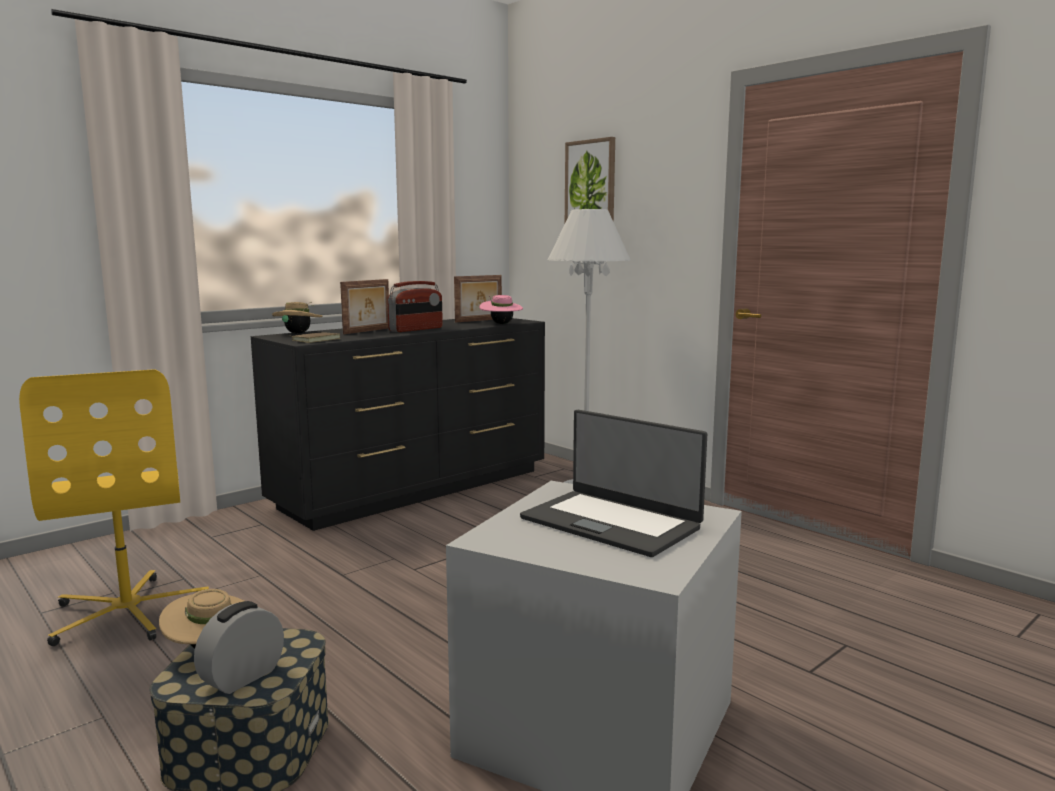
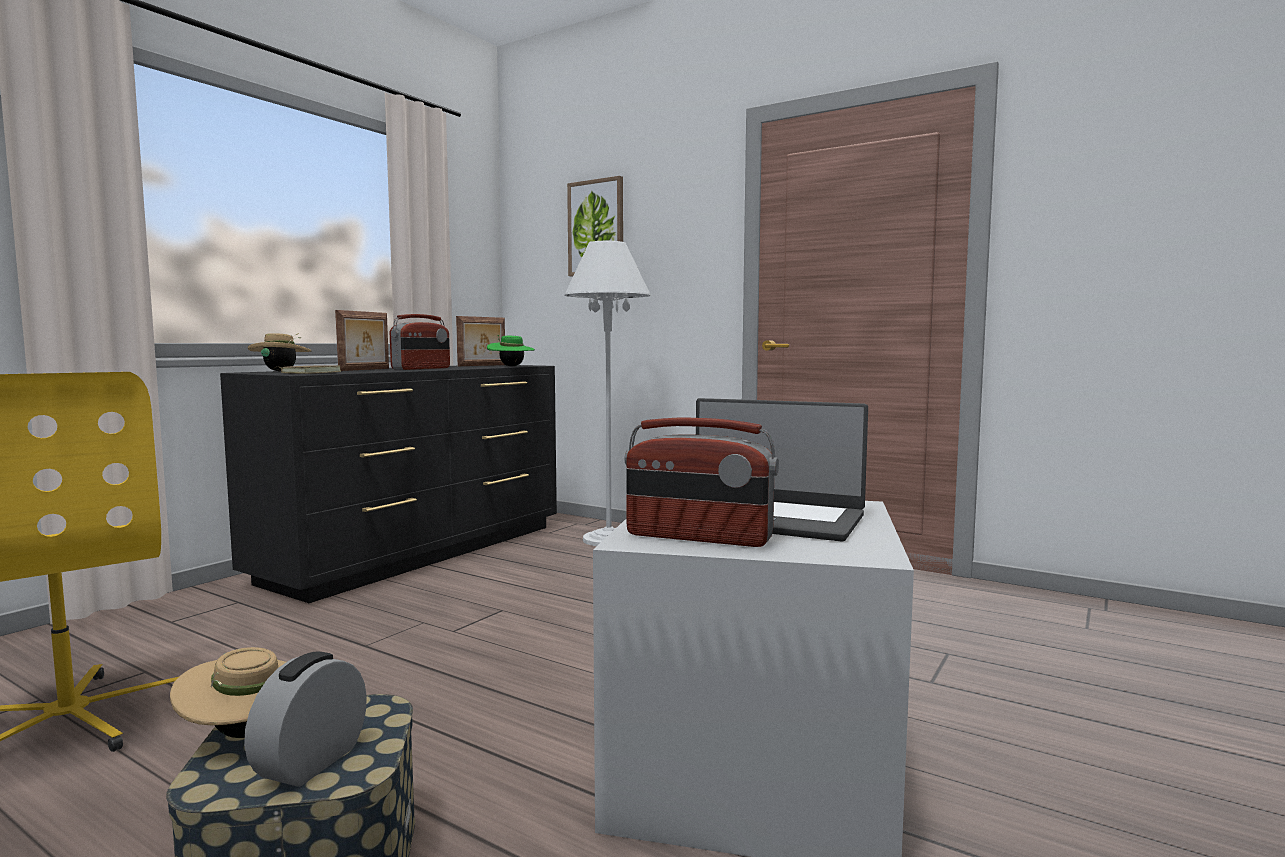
camera: 15 degrees left, 5 degrees down
pink hat [479,295,523,324] -> green hat [487,335,535,366]
none -> radio [625,418,779,547]

